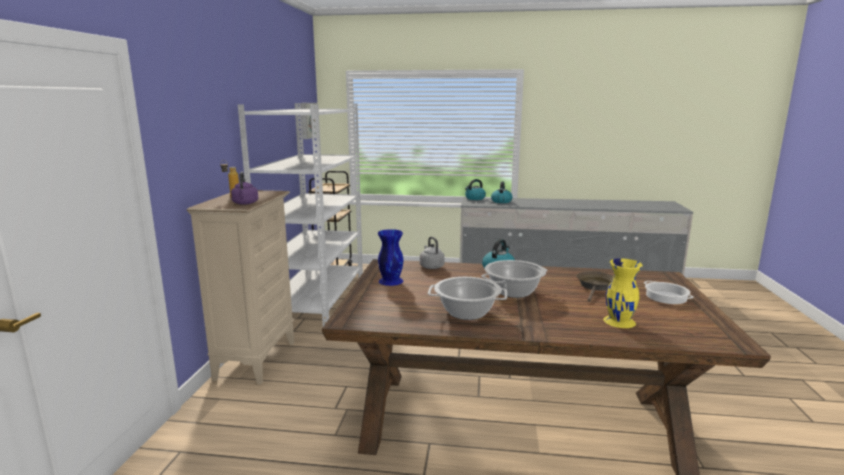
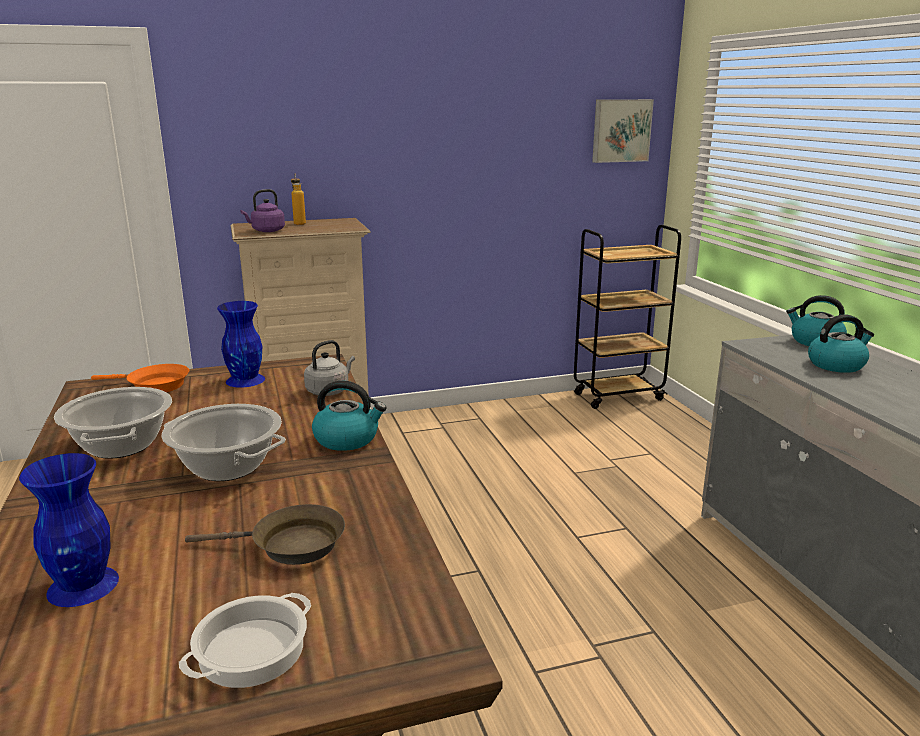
camera: 65 degrees right, 5 degrees up
white bookcase [238,103,363,326] -> none
yellow vase [603,258,643,328] -> blue vase [19,453,119,607]
none -> orange frying pan [91,364,189,392]

